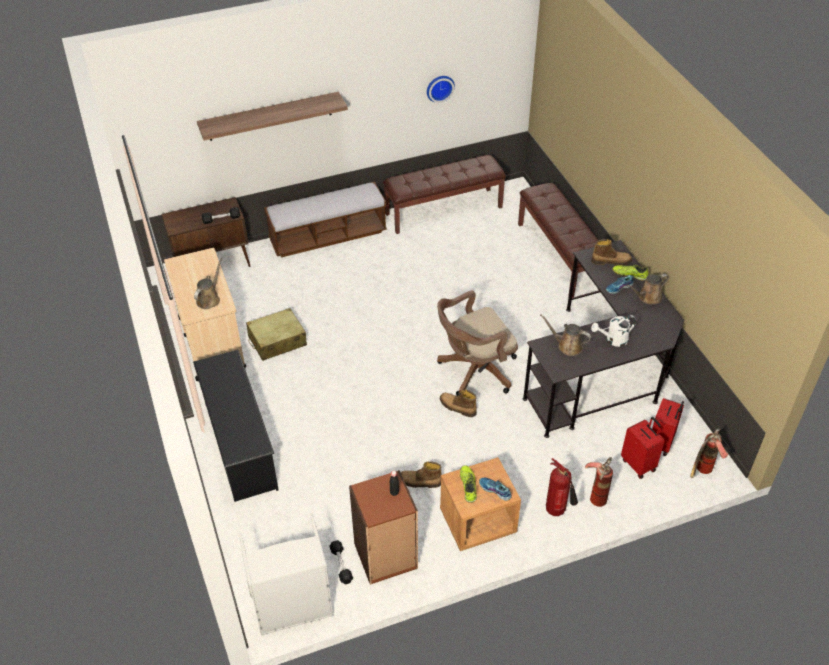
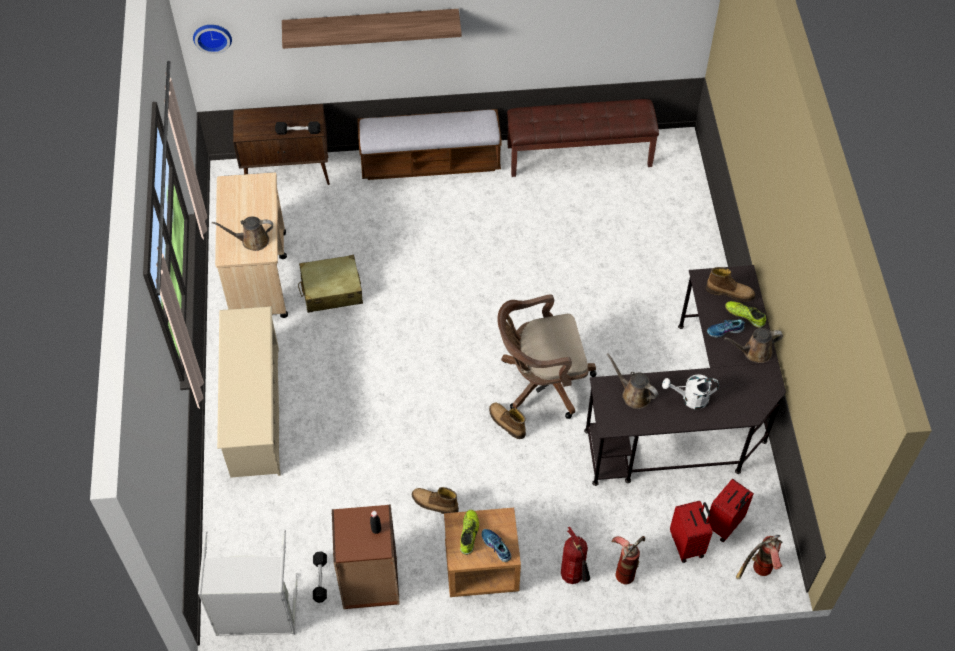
camera: 15 degrees right, 10 degrees up
black shoe rack [193,350,279,502] -> beige shoe rack [217,306,280,478]
brown watering can [194,258,222,309] -> brown watering can turned 135 degrees counterclockwise [212,217,273,251]
wall clock [427,76,455,103] -> wall clock moved to [193,25,232,54]
brown bench [518,183,599,298] -> none

